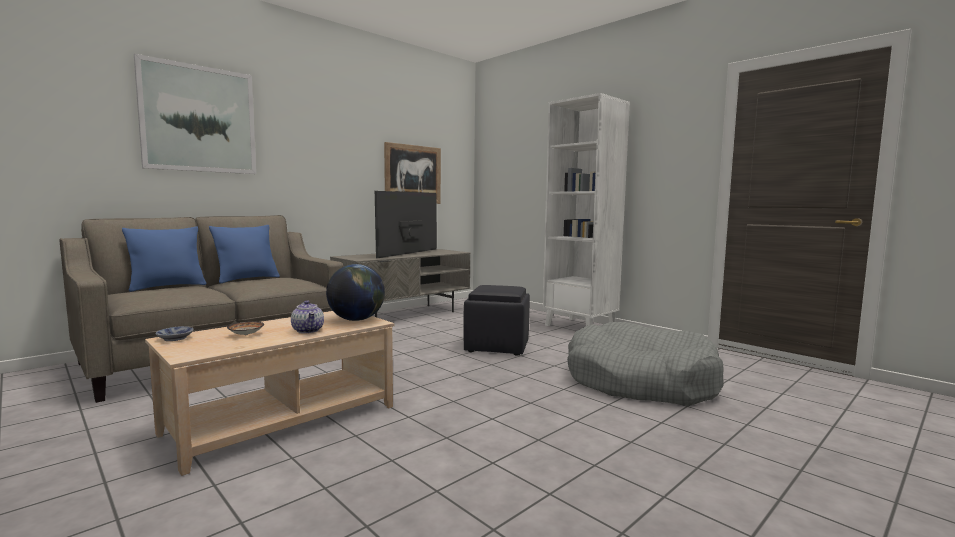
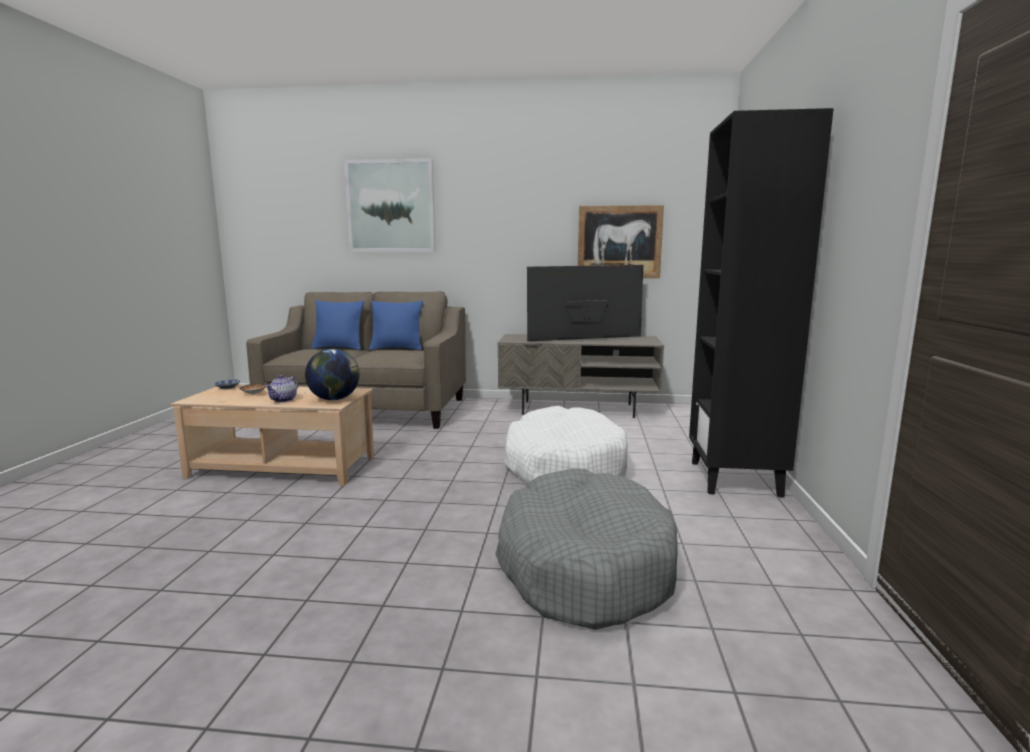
camera: 50 degrees right, 5 degrees up
black ottoman [464,285,530,355] -> white dog bed [504,406,628,483]
white bookcase [543,93,630,326] -> black bookcase [689,108,834,498]

